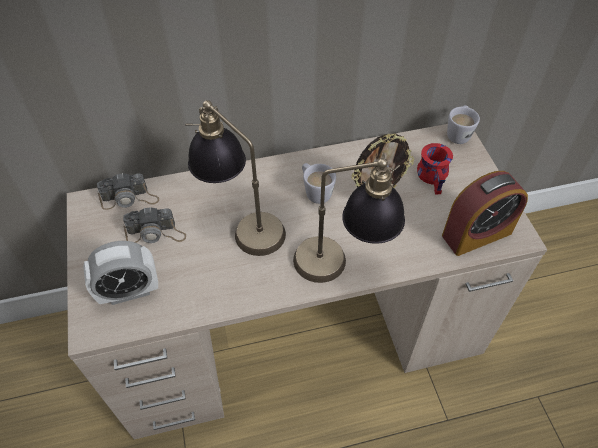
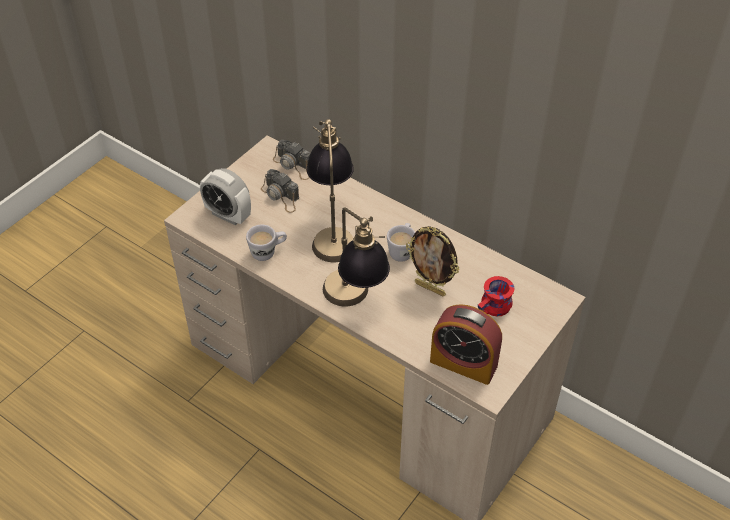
camera: 50 degrees right, 5 degrees down
white mug [447,105,480,144] -> white mug moved to [246,225,287,261]

